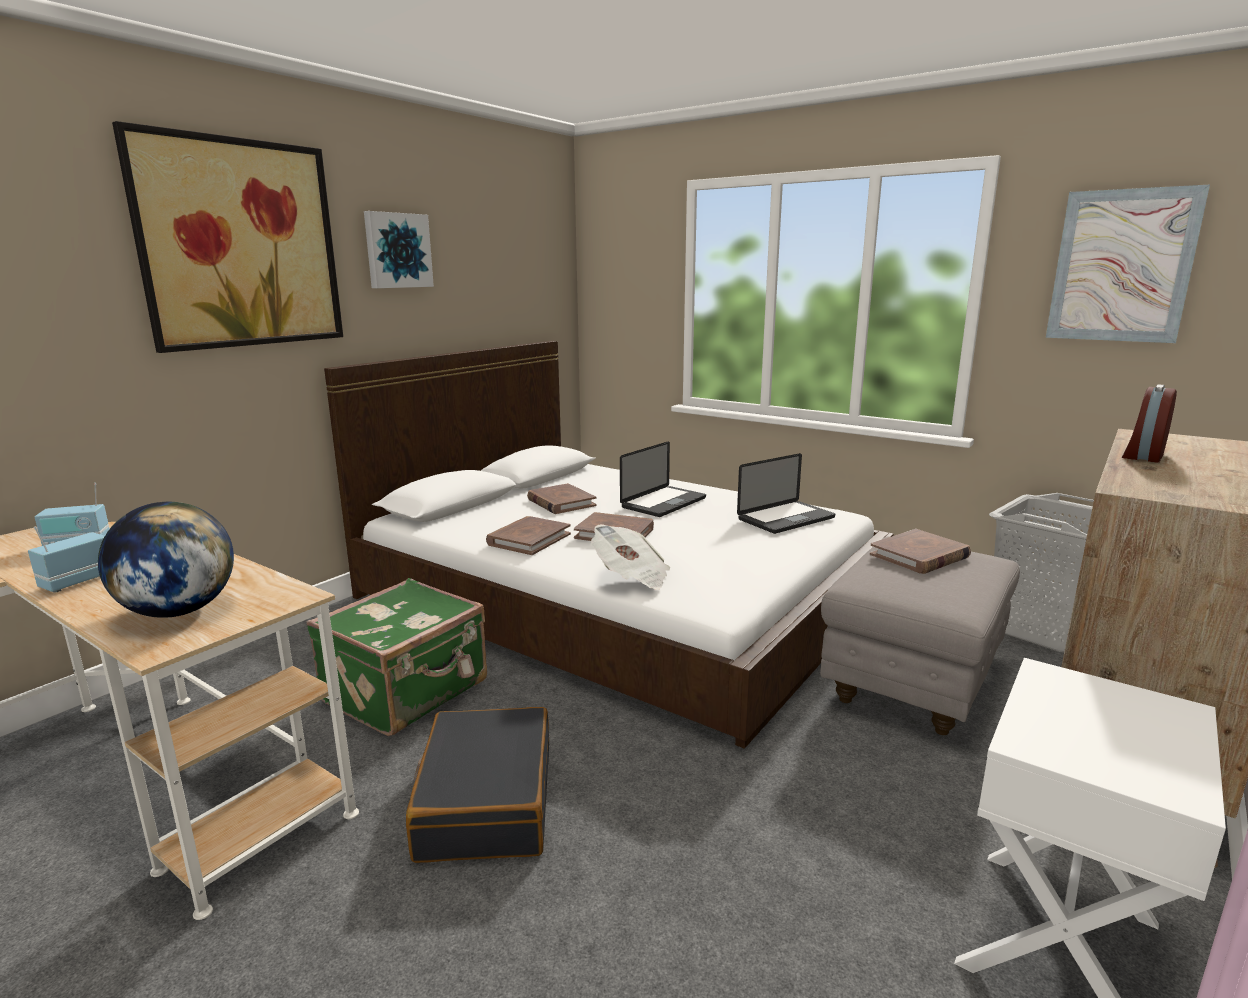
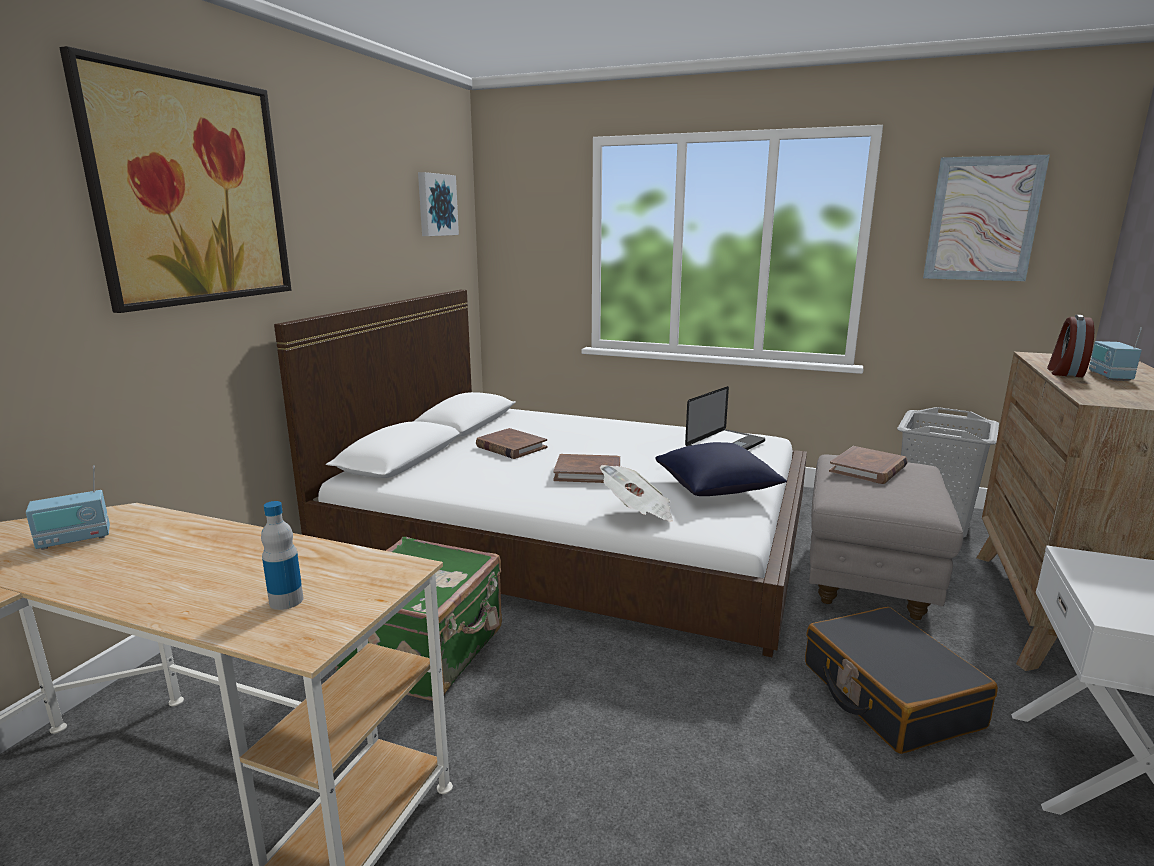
camera: 15 degrees left, 0 degrees up
radio [28,526,105,593] -> radio moved to [1089,328,1142,381]
globe [98,502,234,618] -> bottle [261,501,303,610]
picture [364,211,434,288] -> picture moved to [418,172,459,236]
black suitcase [406,707,549,863] -> black suitcase moved to [805,607,998,754]
brown book [486,516,571,555] -> none
laptop [620,441,706,517] -> none
none -> blue pillow [655,442,787,496]

